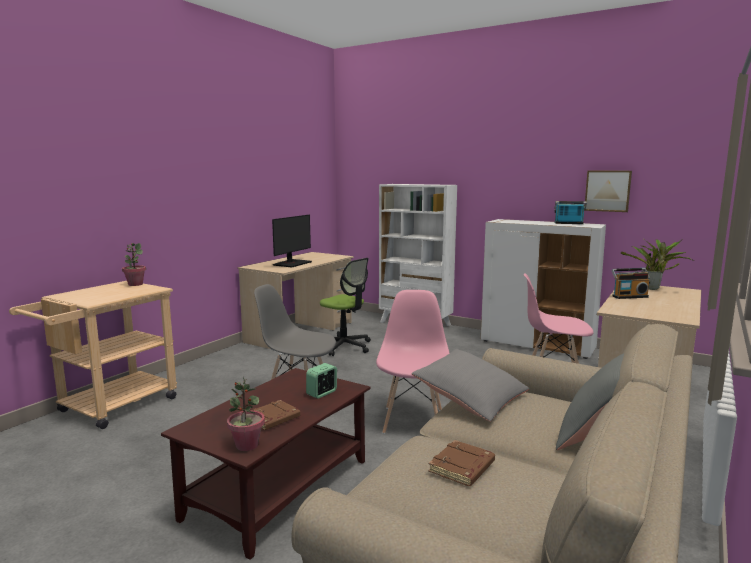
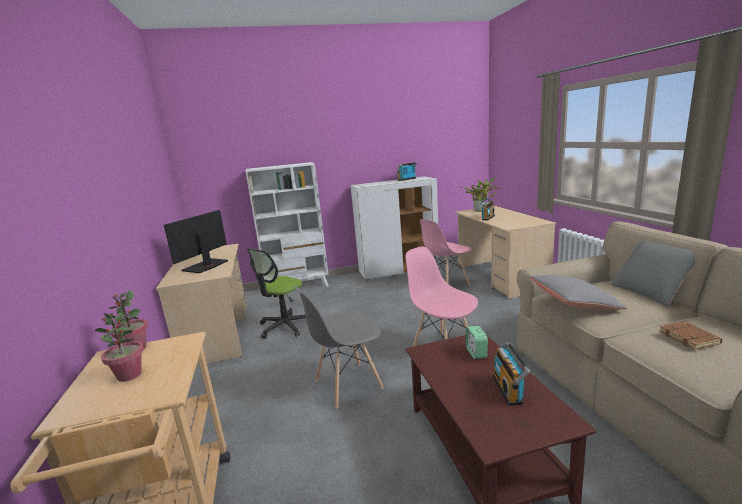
camera: 45 degrees left, 5 degrees up
potted plant [227,377,265,451] -> potted plant moved to [95,313,144,382]
brown book [252,400,300,430] -> radio [492,341,530,406]
monitor [272,215,312,267] -> monitor turned 135 degrees counterclockwise [164,210,228,273]
office chair [320,258,371,356] -> office chair turned 135 degrees clockwise [247,248,306,339]
picture [584,171,632,212] -> none

